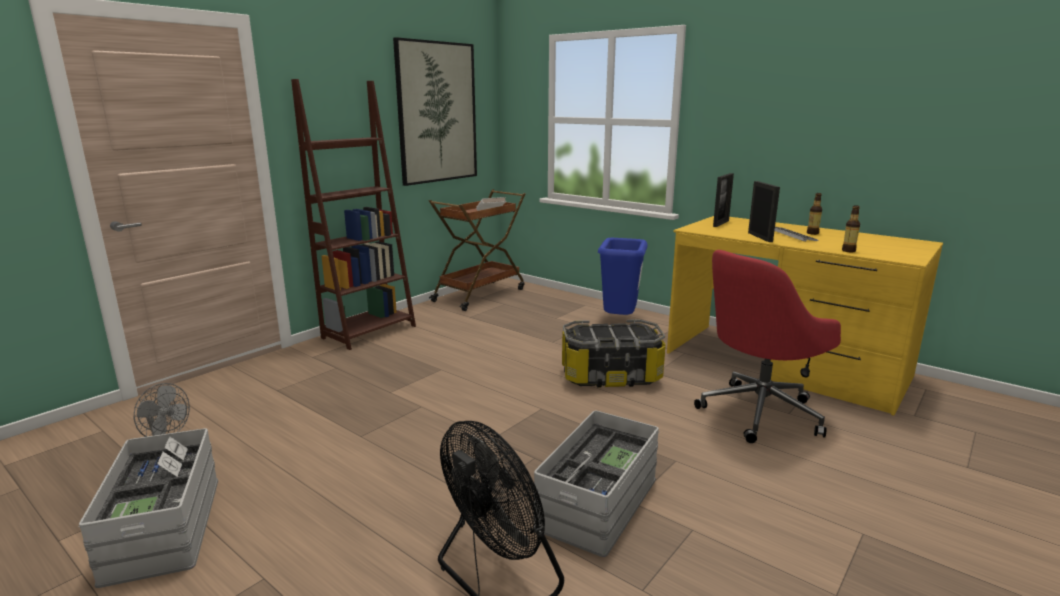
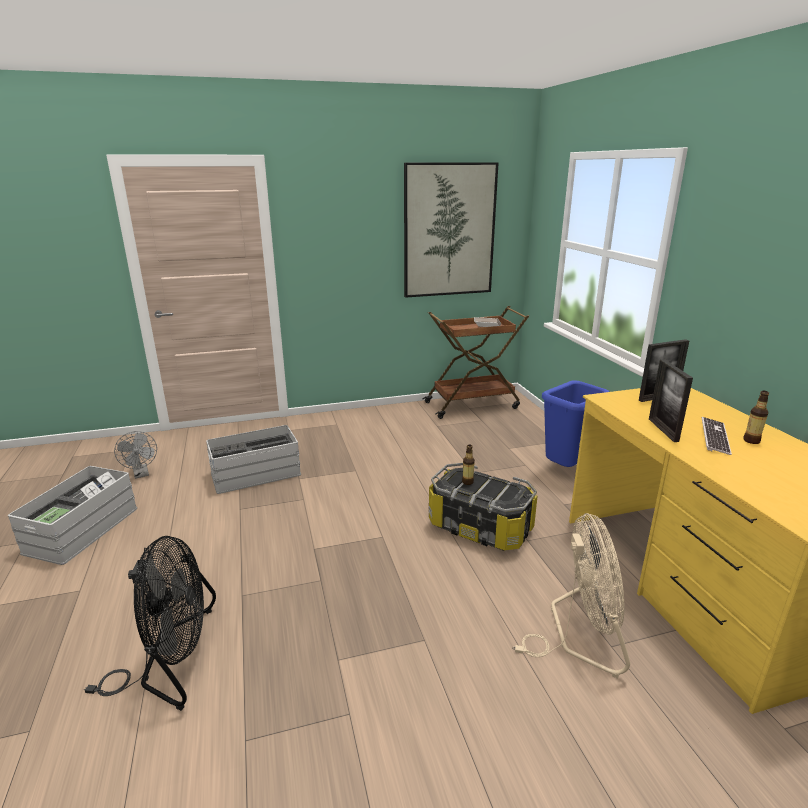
camera: 35 degrees right, 5 degrees up
brown bookcase [291,79,416,350] -> none
grey storage box [534,410,660,557] -> grey storage box moved to [206,425,301,494]
red office chair [694,250,841,443] -> beige fan [512,513,630,679]
picture frame [748,181,780,242] -> picture frame turned 150 degrees clockwise [649,359,693,442]
bottle [842,205,860,252] -> bottle moved to [462,444,475,485]

